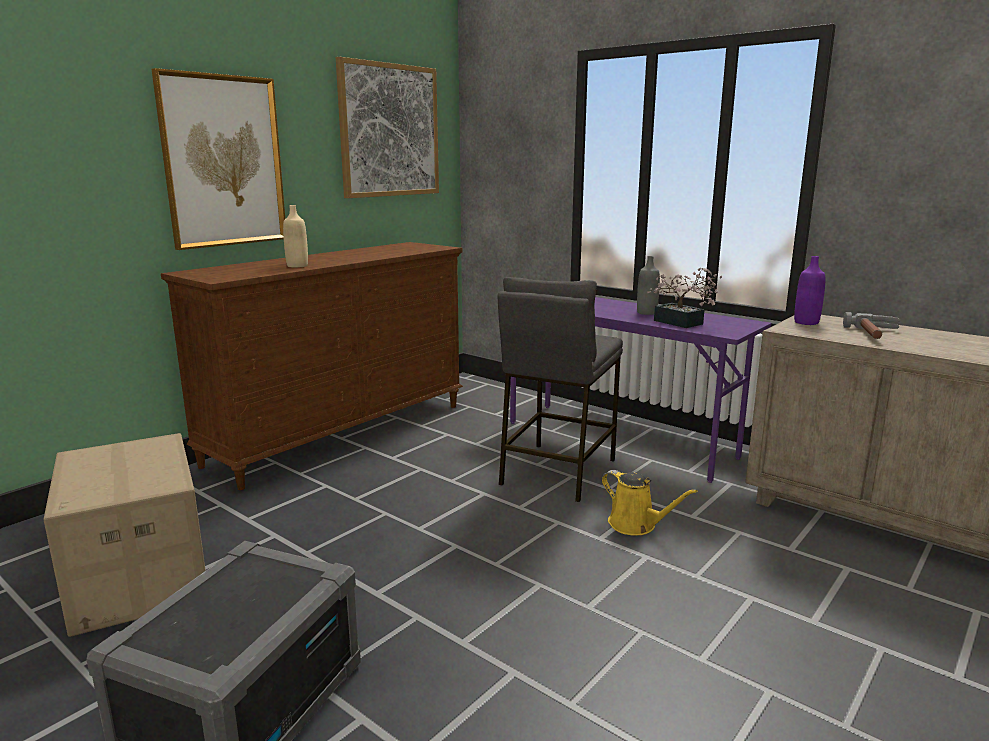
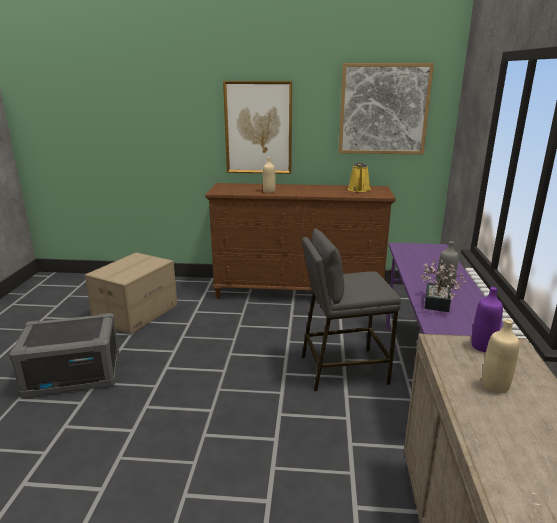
camera: 55 degrees right, 5 degrees up
yellow watering can [602,470,697,536] -> yellow watering can moved to [348,163,371,192]
hammer [843,312,900,339] -> beige bottle [482,319,519,393]

